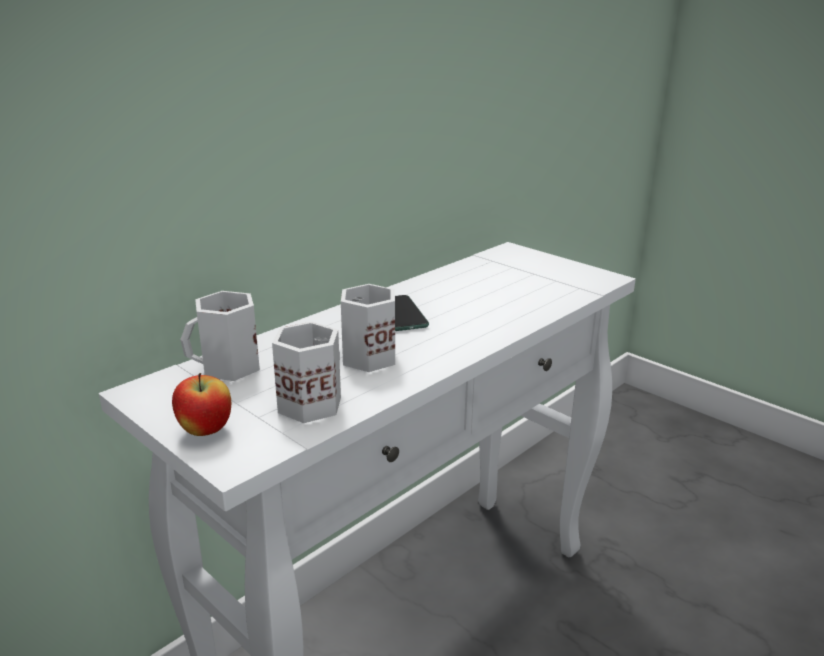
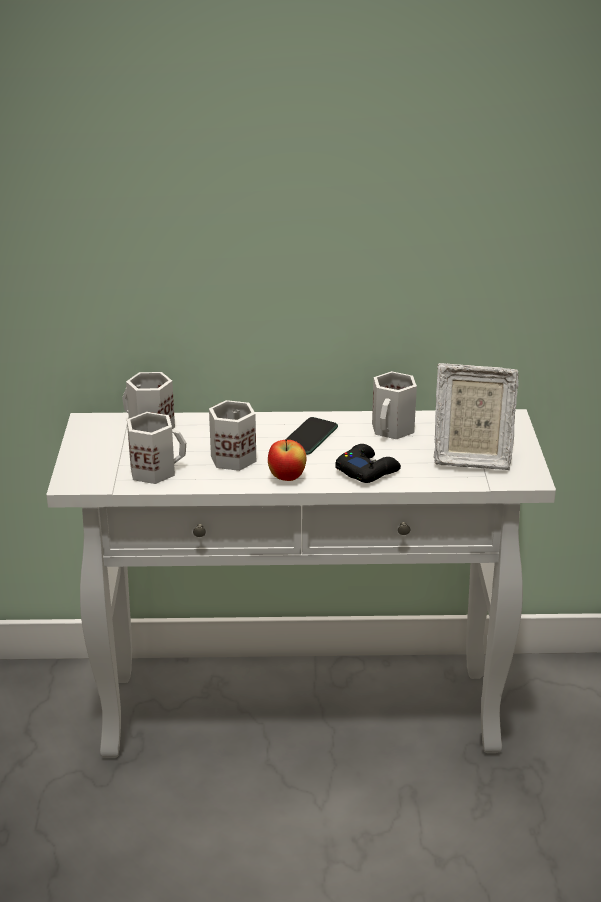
camera: 45 degrees right, 5 degrees up
apple [172,373,231,436] -> apple moved to [268,439,306,481]
none -> black game controller [335,444,401,483]
none -> white mug [372,371,417,439]
none -> picture frame [434,363,519,470]

